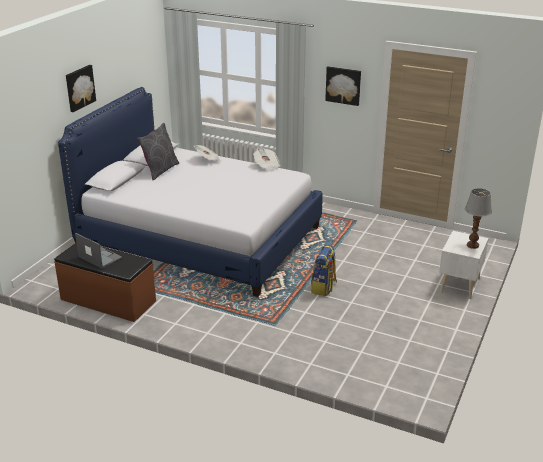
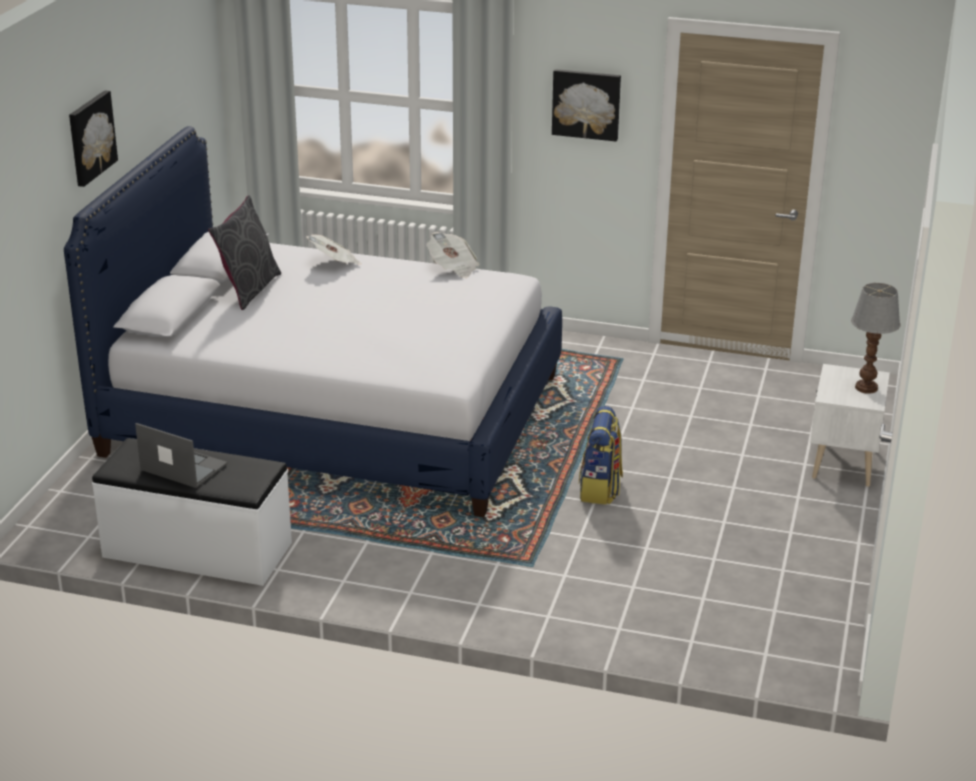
camera: 10 degrees left, 0 degrees up
brown bench [54,243,156,322] -> white bench [92,438,292,586]

